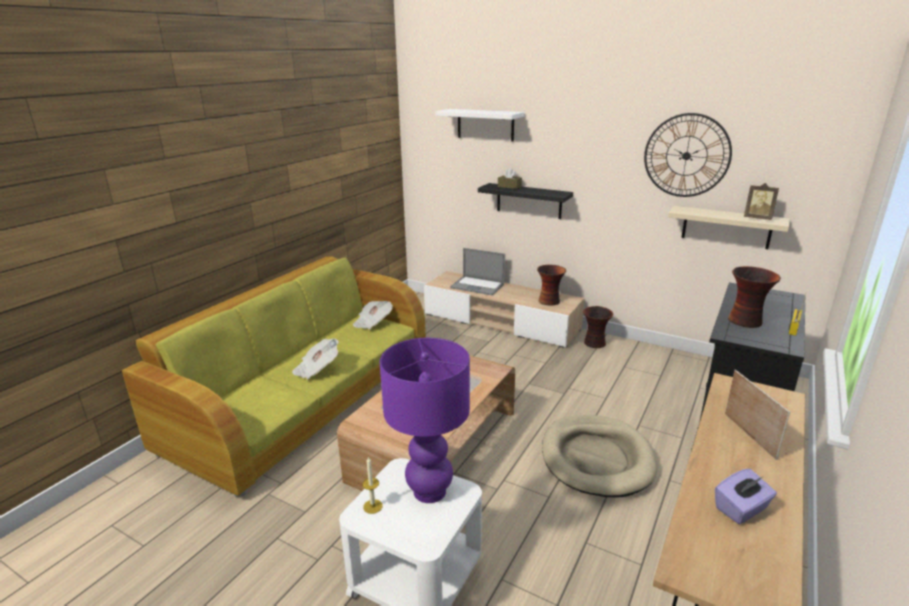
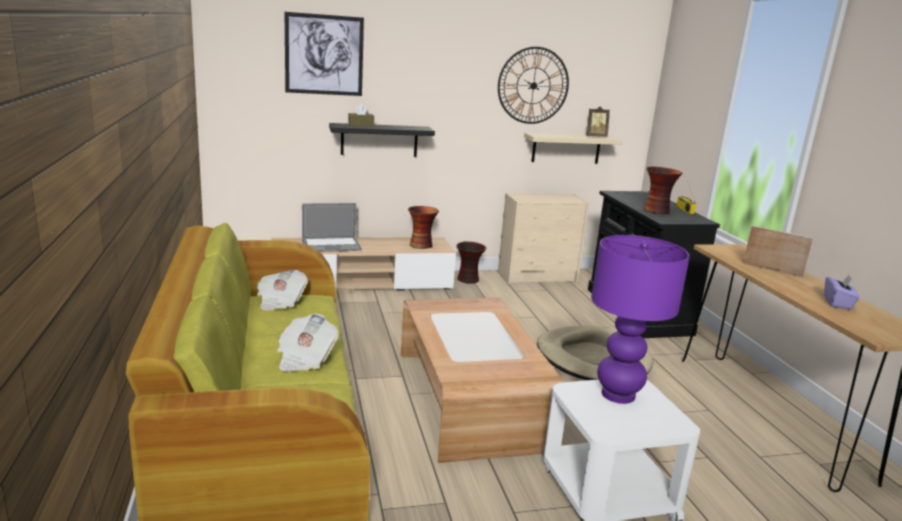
camera: 45 degrees left, 5 degrees down
candle [362,457,383,514] -> none
white shelf [435,109,525,142] -> picture [285,12,364,96]
none -> beige dresser [498,193,589,284]

